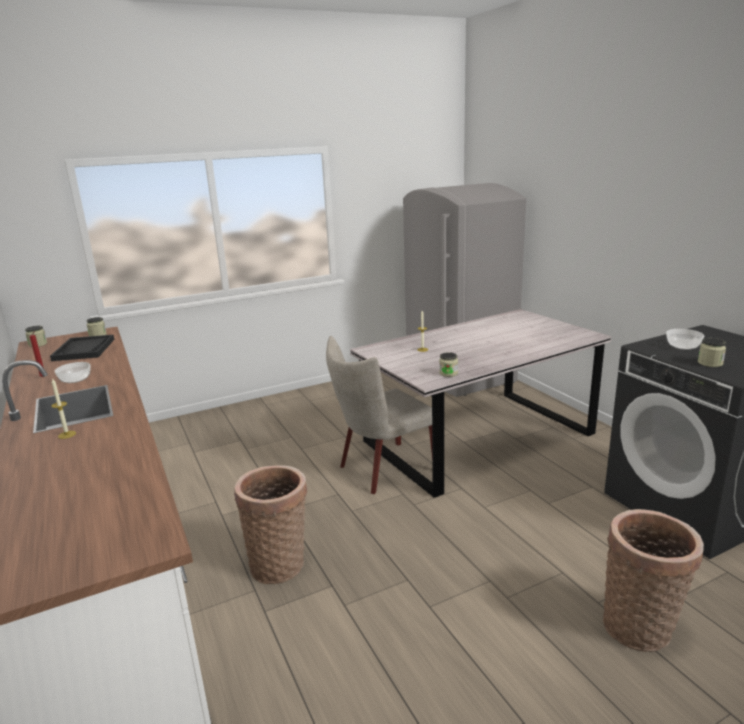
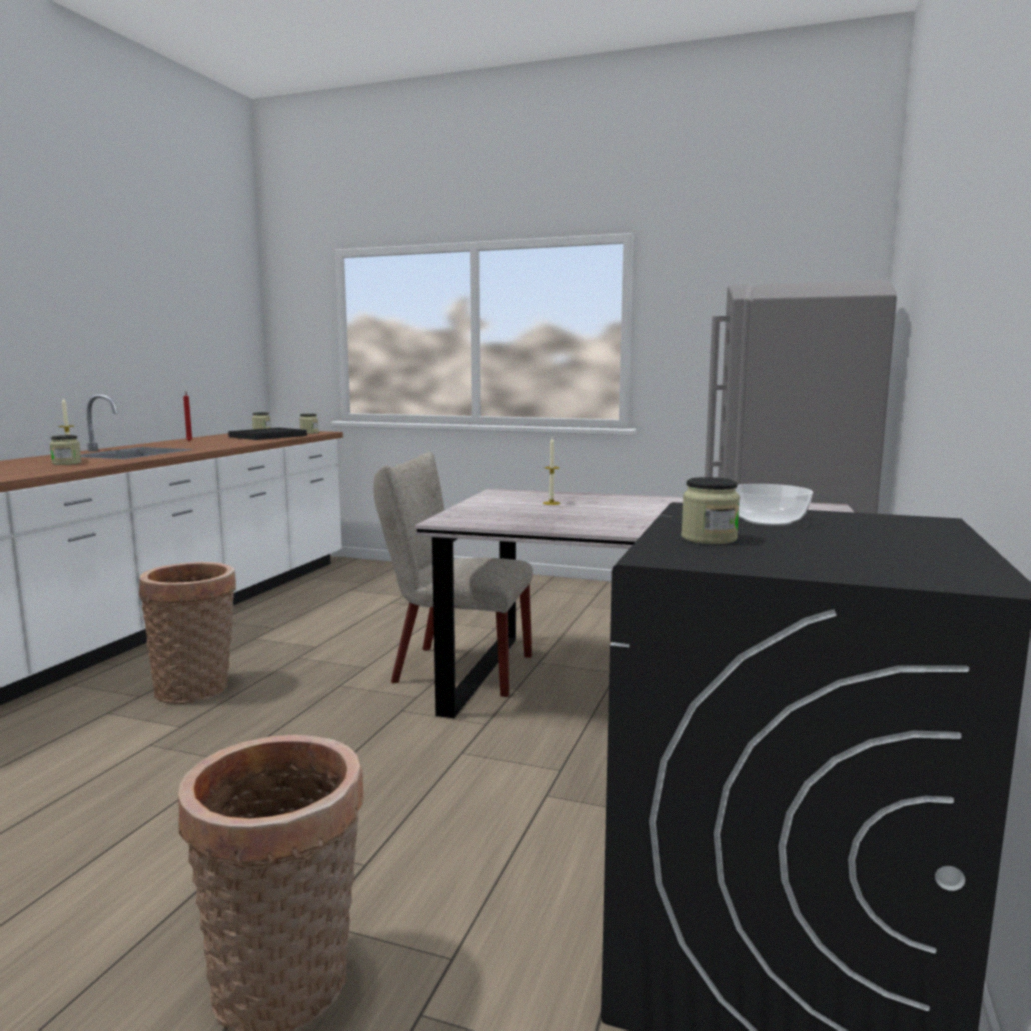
camera: 45 degrees right, 10 degrees down
bowl [55,362,91,383] -> none
jar [439,352,458,377] -> jar moved to [50,435,82,465]

